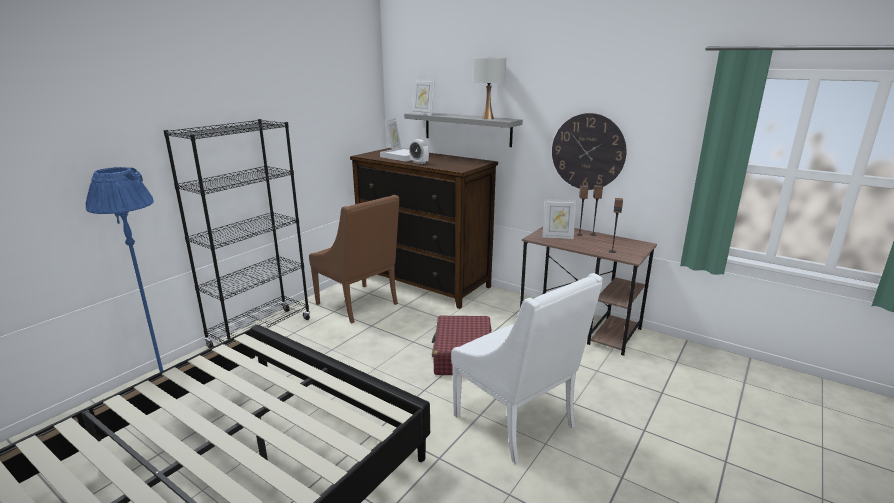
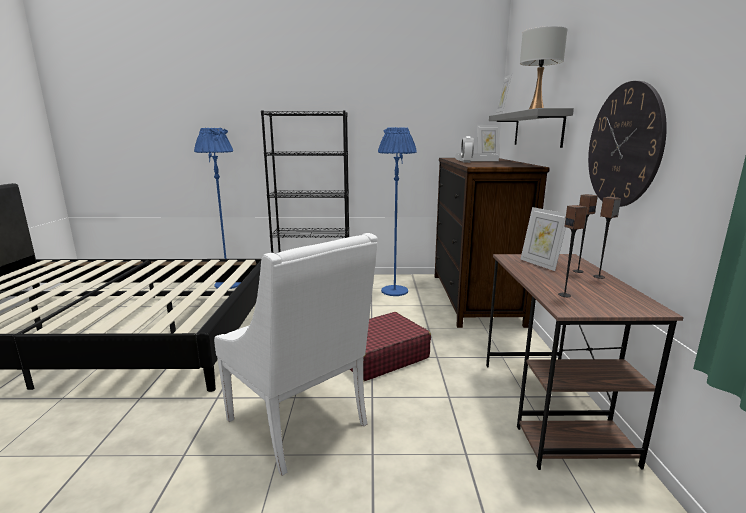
camera: 55 degrees right, 5 degrees down
brown armchair [309,195,399,323] -> blue floor lamp [378,127,417,296]
white armchair [451,273,603,464] -> white armchair turned 60 degrees counterclockwise [214,233,378,476]

